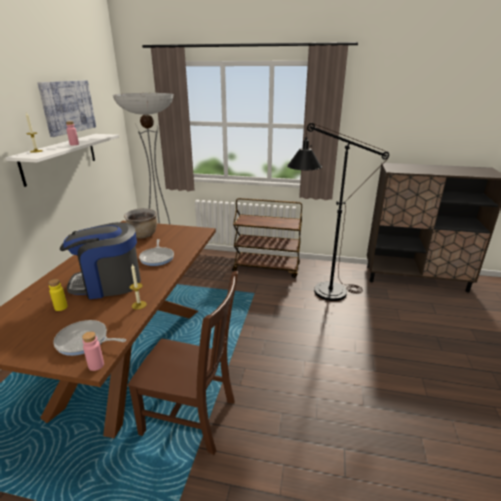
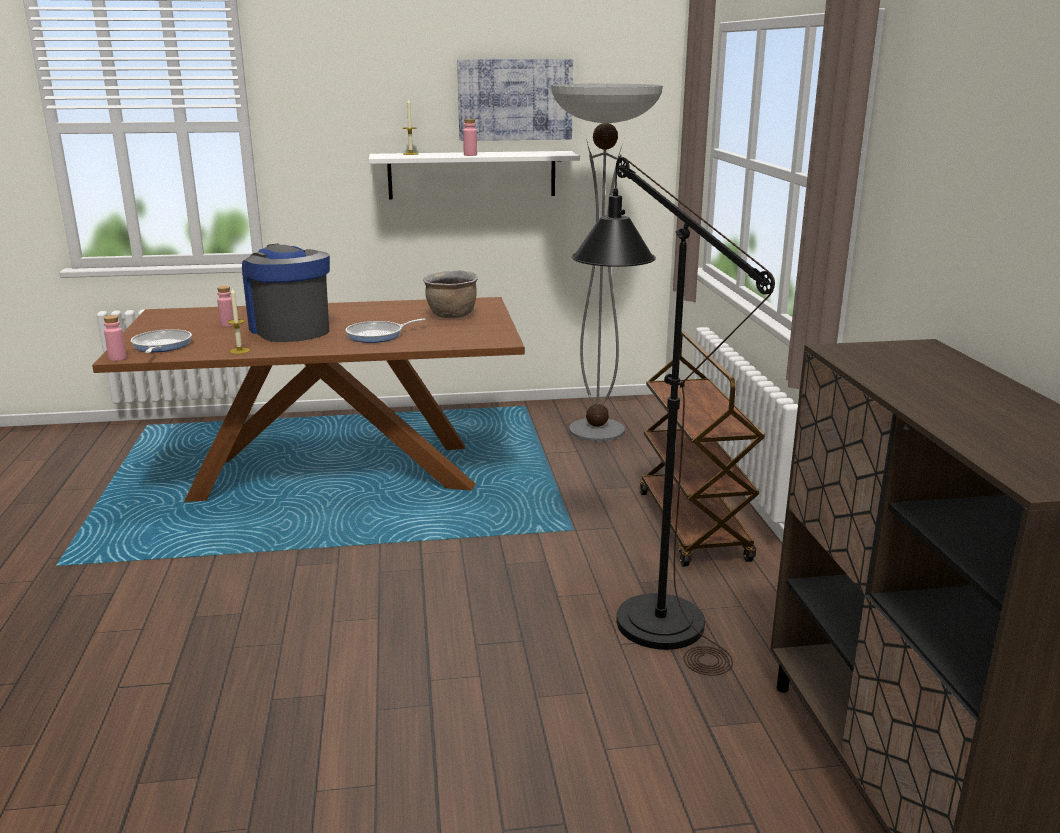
camera: 70 degrees right, 5 degrees down
yellow bottle [48,279,68,311] -> pink bottle [217,286,234,327]
brown chair [128,271,238,455] -> none

